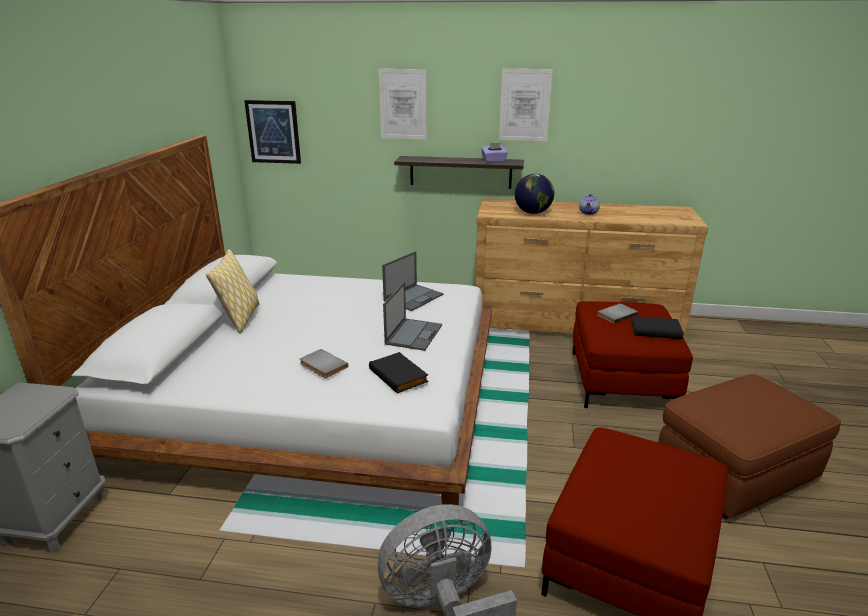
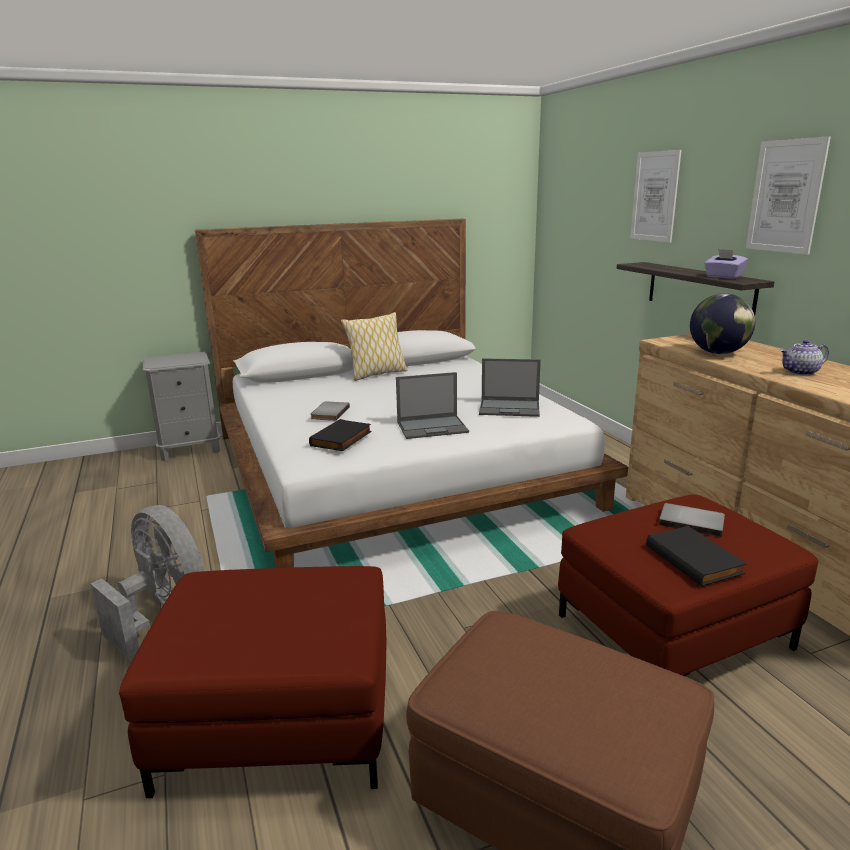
camera: 60 degrees right, 5 degrees down
picture [244,100,301,164] -> none

